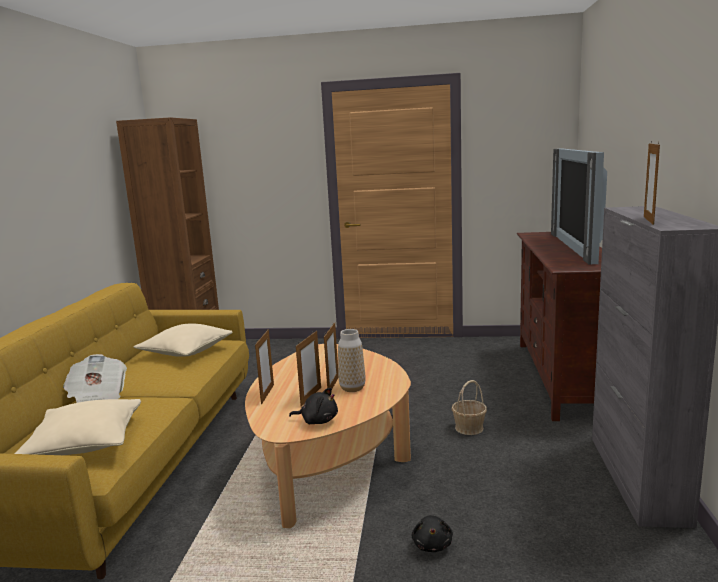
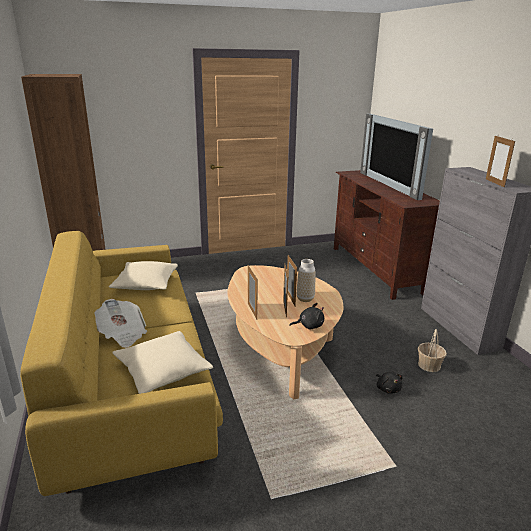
camera: 25 degrees left, 10 degrees up
basket [452,380,487,435] -> basket moved to [418,329,447,372]

